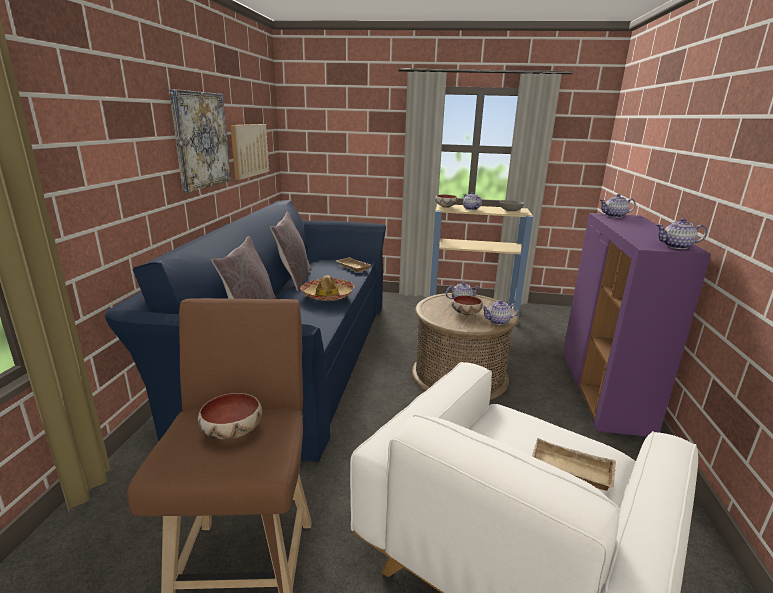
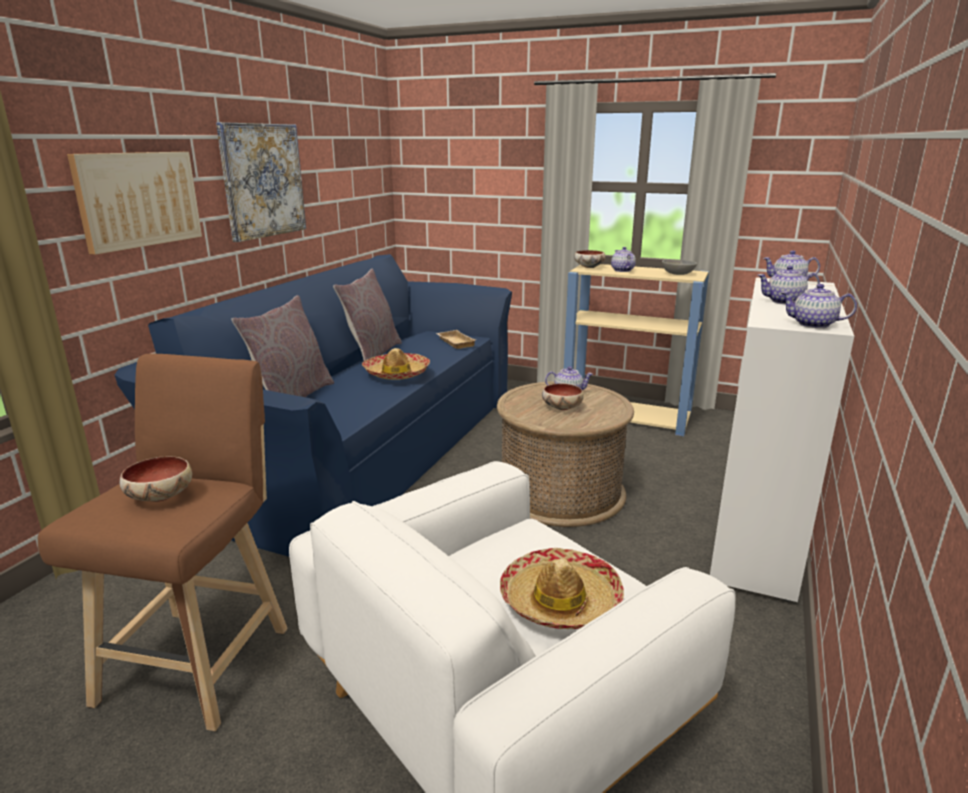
camera: 15 degrees right, 0 degrees up
picture [230,124,269,180] -> picture moved to [67,152,202,255]
teapot [481,300,518,325] -> teapot moved to [757,266,820,304]
beige tray [532,438,616,491] -> hat [500,548,624,629]
purple cabinet [563,213,711,437] -> white cabinet [710,277,854,602]

